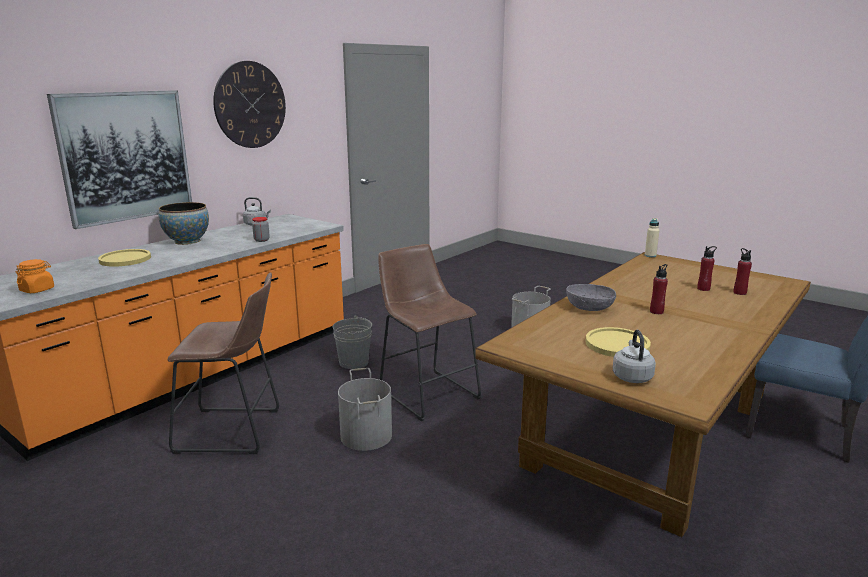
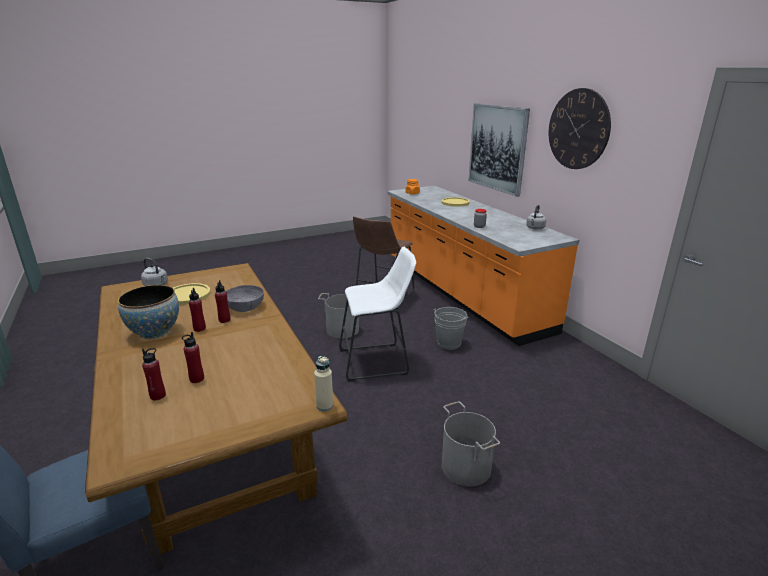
camera: 115 degrees right, 5 degrees up
bowl [159,202,209,245] -> bowl moved to [118,285,179,339]
brown stool [378,244,481,421] -> white stool [339,247,416,382]
none -> red bottle [215,280,231,323]

